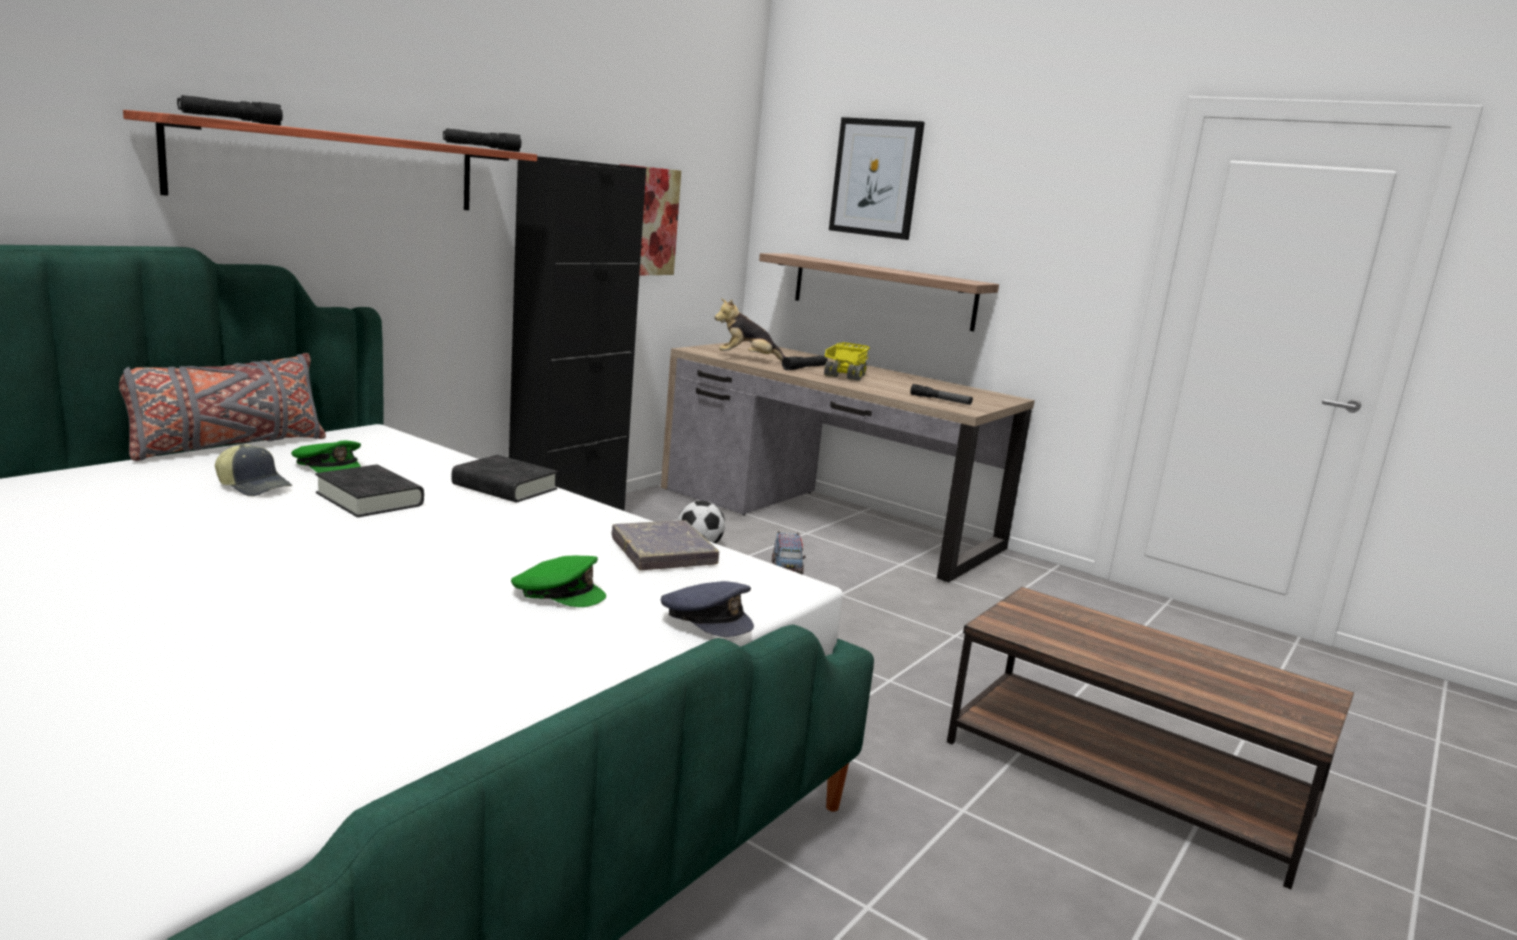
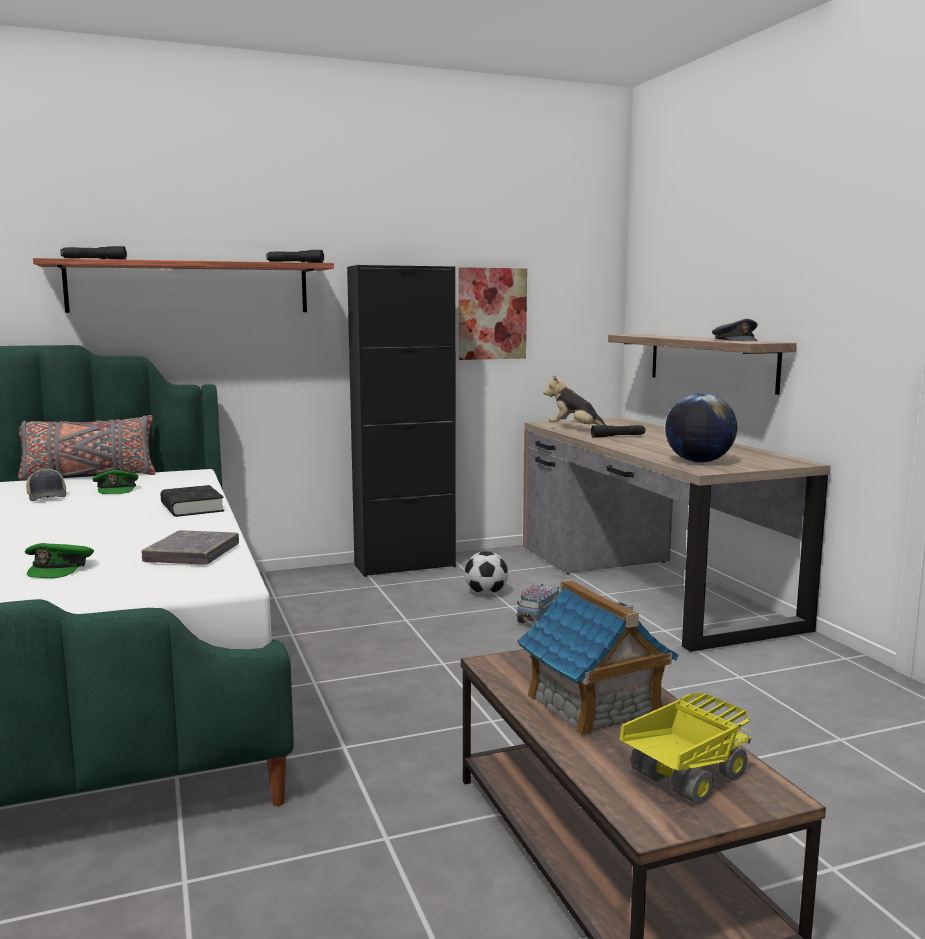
camera: 35 degrees right, 5 degrees down
black book [315,465,424,517] -> none
green cap [511,555,606,607] -> green cap turned 45 degrees clockwise [25,543,94,578]
grey cap [661,581,754,637] -> grey cap moved to [712,319,758,341]
toy truck [824,342,870,381] -> toy truck moved to [619,693,751,805]
picture [829,117,925,240] -> none
flashlight [910,384,973,405] -> globe [665,393,737,463]
none -> toy house [518,579,679,737]

